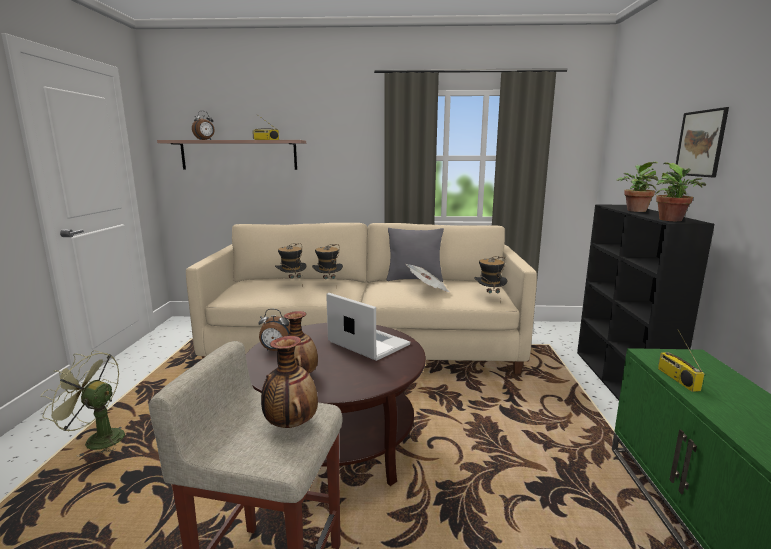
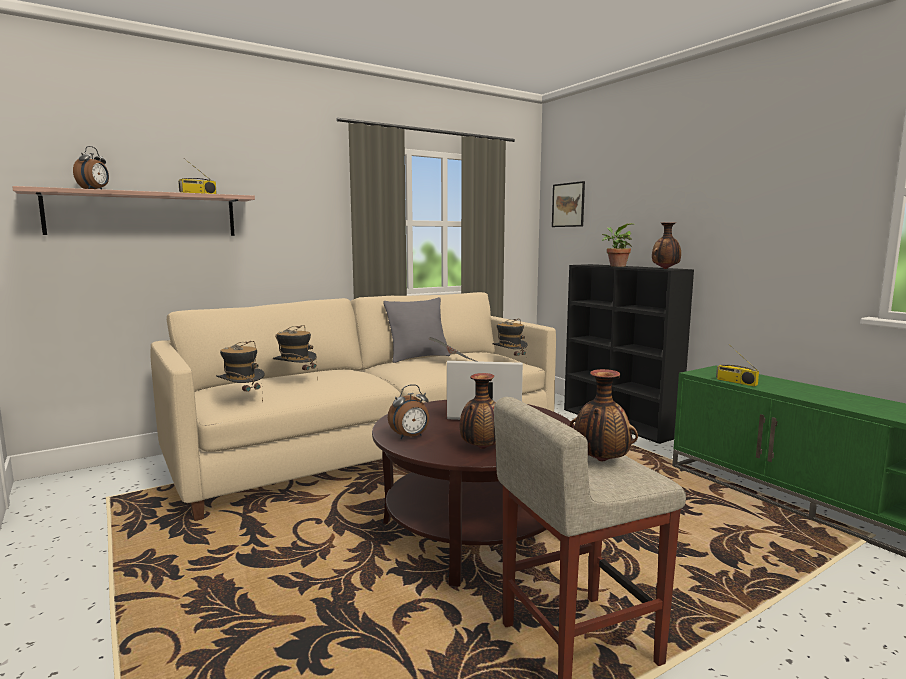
camera: 35 degrees left, 5 degrees down
green fan [41,350,125,457] -> none
hat [312,244,343,279] -> hat moved to [216,341,265,403]
potted plant [655,163,707,221] -> vase [652,222,681,269]
picture [674,107,729,177] -> picture moved to [552,181,585,227]

